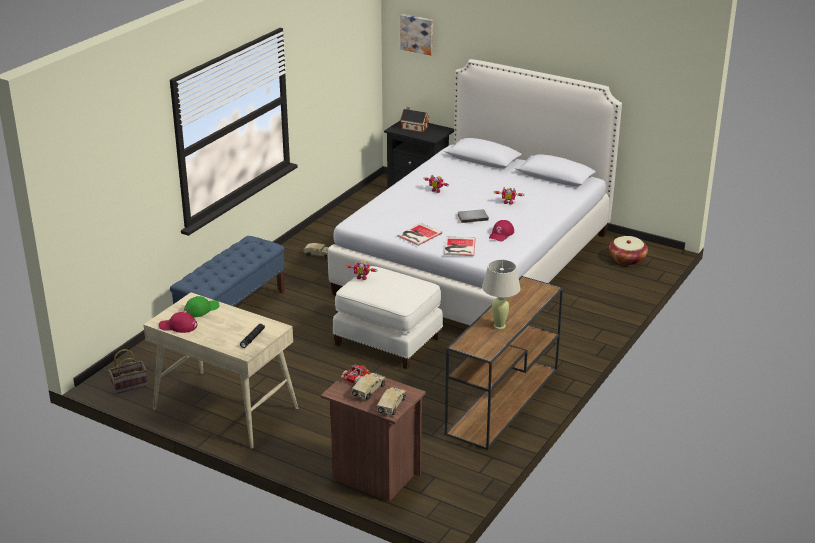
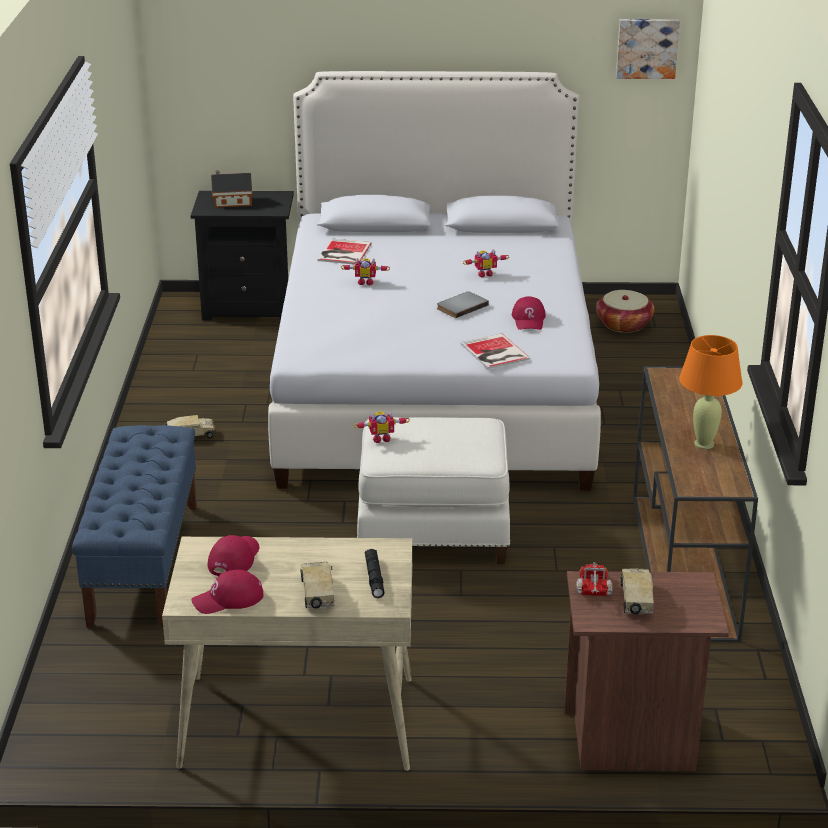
camera: 30 degrees left, 0 degrees up
basket [109,349,148,394] -> none
green cap [184,296,219,317] -> red cap [208,535,259,576]
toy truck [377,387,406,415] -> toy truck moved to [301,562,334,609]
book [397,223,442,246] -> book moved to [317,238,372,265]
picture [400,14,433,55] -> picture moved to [616,19,680,79]
beige table lamp [482,259,521,329] -> orange table lamp [679,335,743,449]

